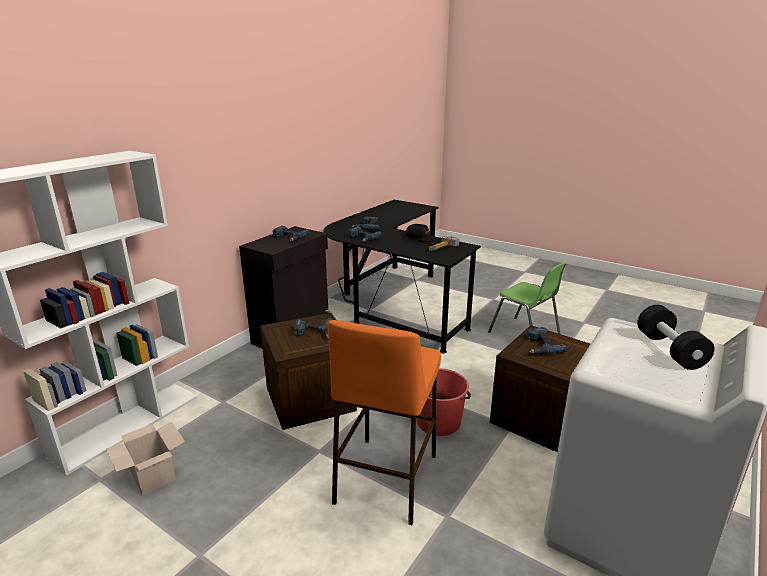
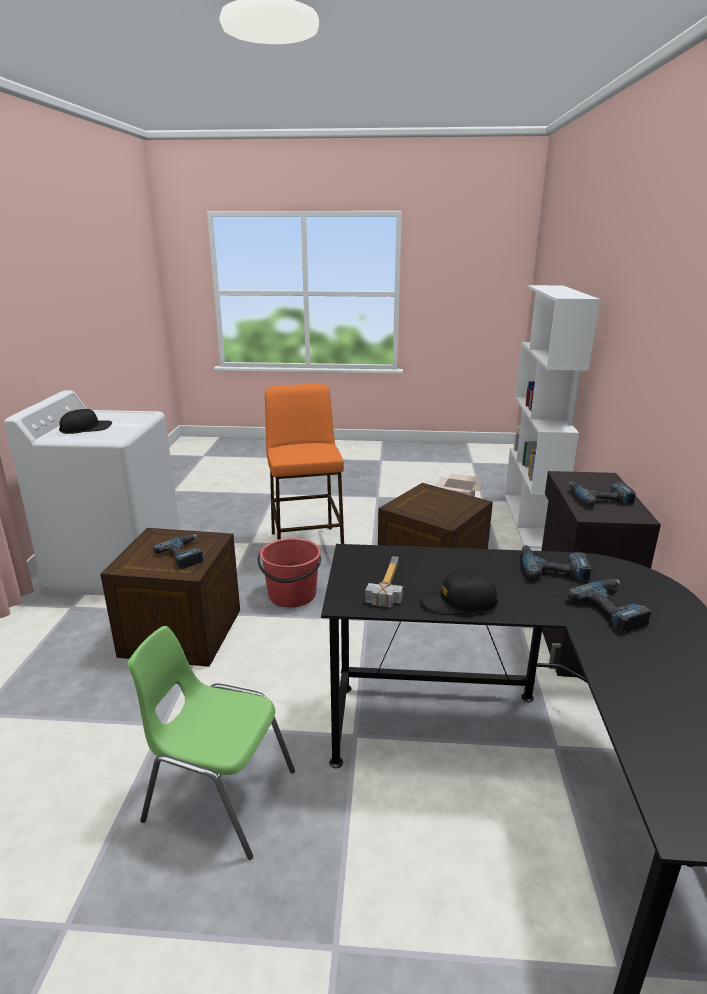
camera: 150 degrees right, 0 degrees up
power drill [294,318,333,339] -> none
black dumbbell [637,305,715,370] -> black cap [59,409,112,434]

